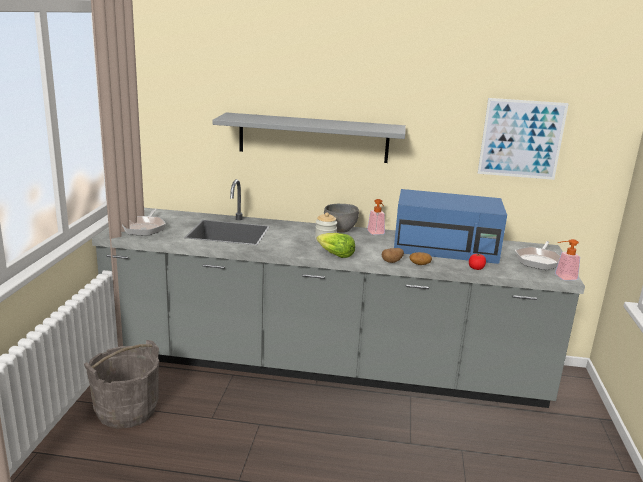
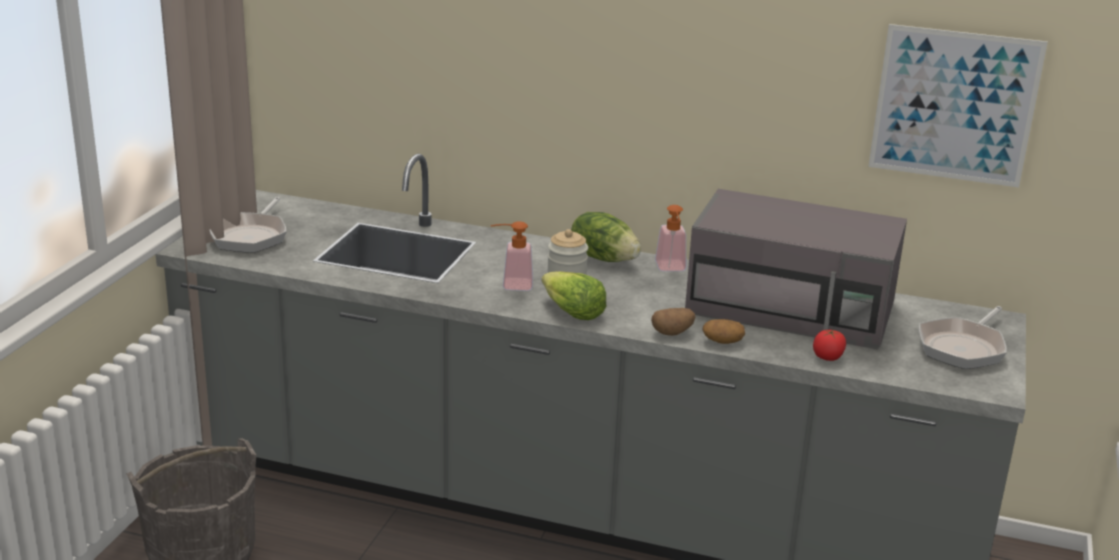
camera: 10 degrees right, 5 degrees up
grey shelf [212,112,406,163] -> none
grey bowl [324,204,359,233] -> lettuce [571,212,641,262]
blue microwave [394,189,507,264] -> grey microwave [685,189,907,350]
soap dispenser [555,239,580,280] -> soap dispenser moved to [491,221,533,291]

